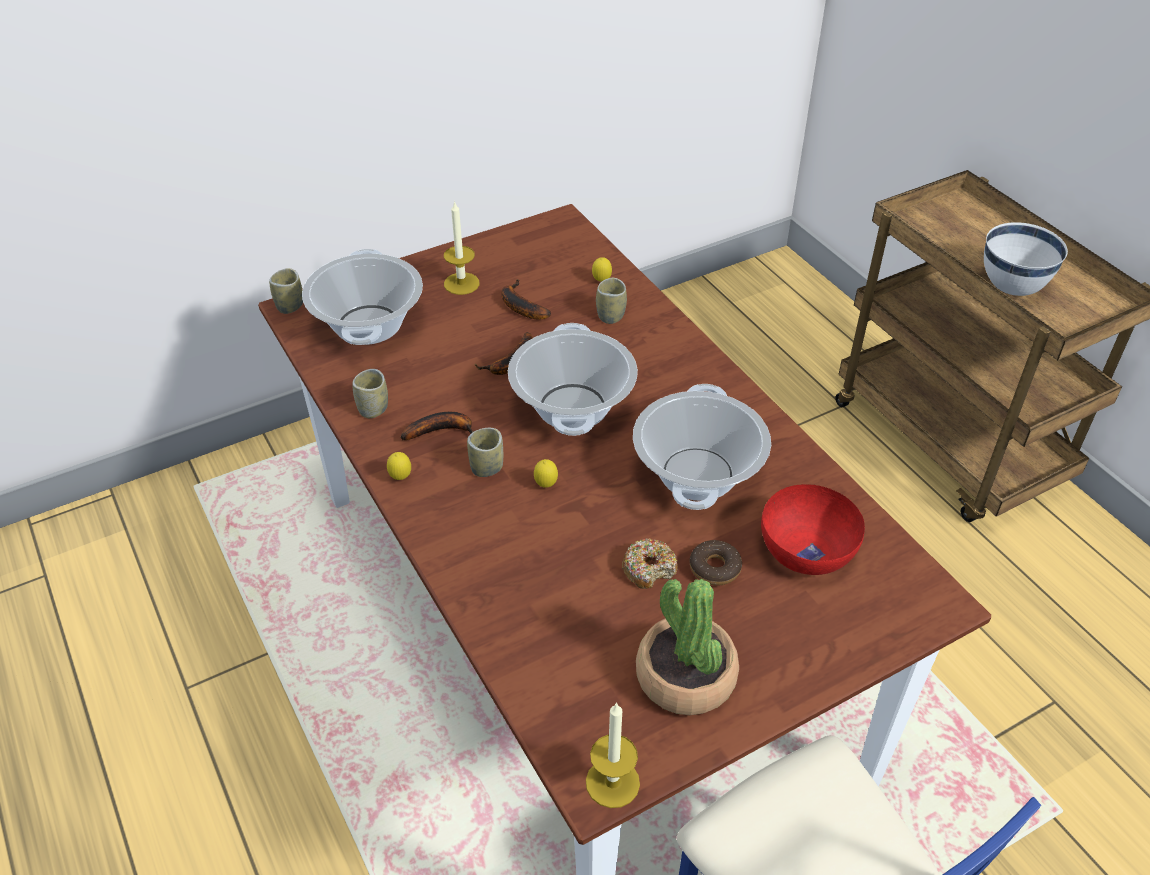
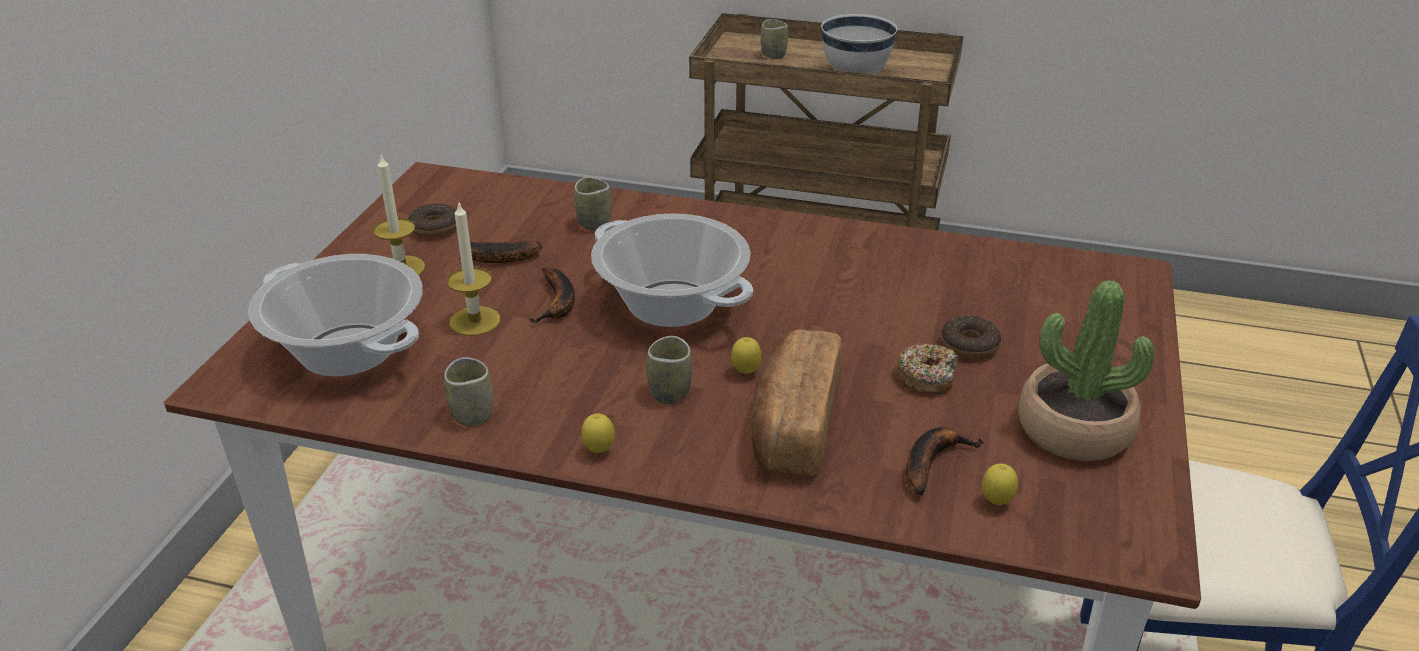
camera: 45 degrees left, 10 degrees down
cup [269,268,303,314] -> cup moved to [761,19,788,59]
banana [401,412,474,440] -> banana moved to [906,427,984,496]
candle [586,702,640,808] -> candle moved to [447,201,501,336]
lemon [592,257,612,282] -> lemon moved to [982,463,1018,505]
cooking pot [633,384,771,510] -> none
red bowl [761,484,865,575] -> none
none -> donut [408,203,456,238]
none -> bread [751,329,842,476]

